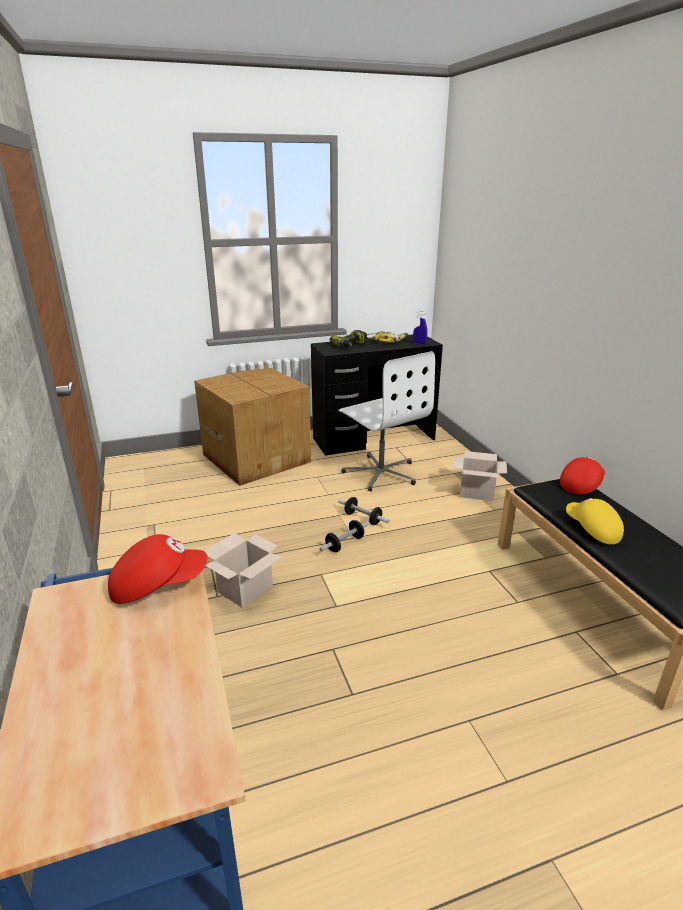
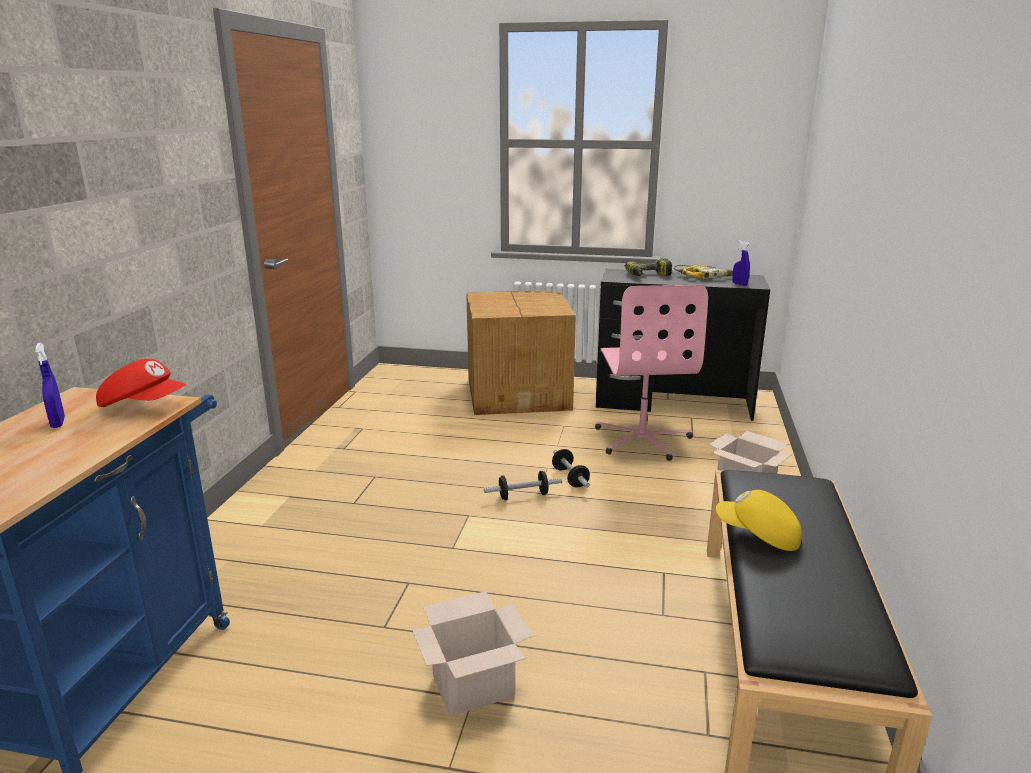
camera: 30 degrees right, 5 degrees down
cardboard box [204,533,282,607] -> cardboard box moved to [412,591,533,716]
white office chair [339,351,435,492] -> pink office chair [595,285,708,461]
red cap [560,457,605,494] -> none
yellow cap [566,498,624,545] -> yellow cap turned 60 degrees counterclockwise [716,490,802,551]
none -> blue spray bottle [35,343,65,428]

